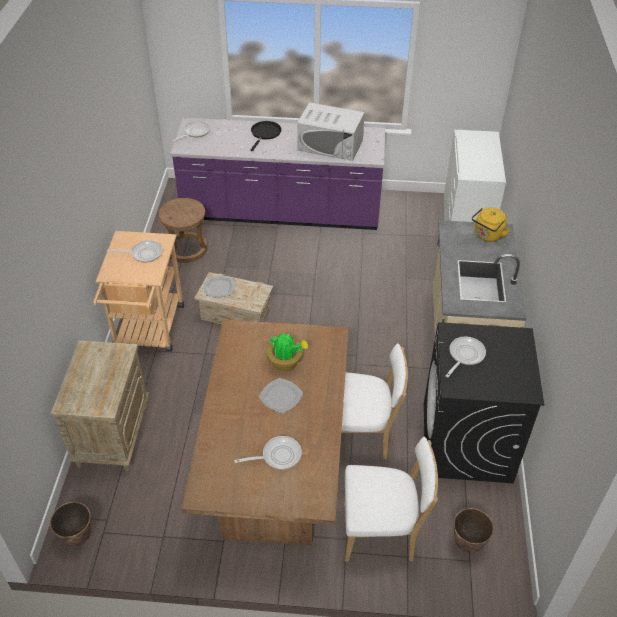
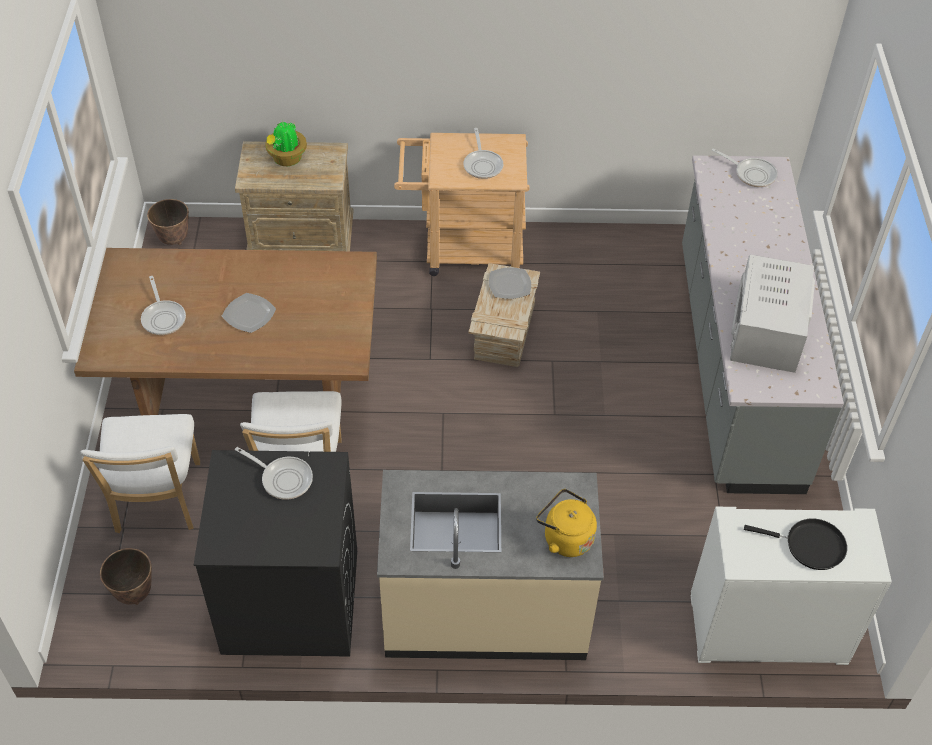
camera: 85 degrees right, 5 degrees up
brown stool [158,198,207,263] -> none
purple counter [170,118,385,230] -> grey counter [682,155,844,494]
black frying pan [251,121,281,151] -> black frying pan moved to [744,518,847,570]
potted plant [266,333,308,371] -> potted plant moved to [265,120,307,166]

